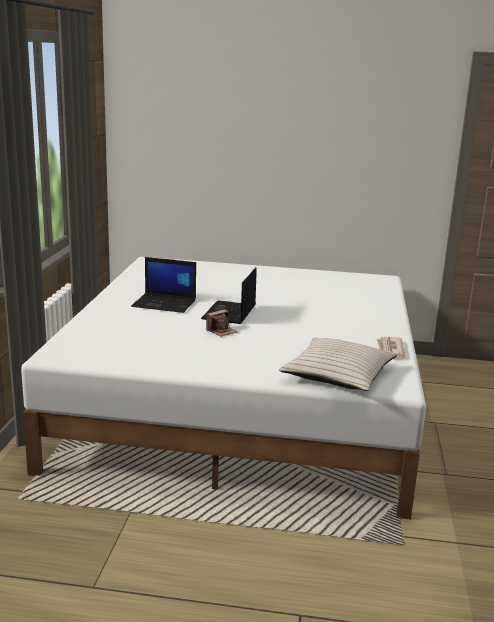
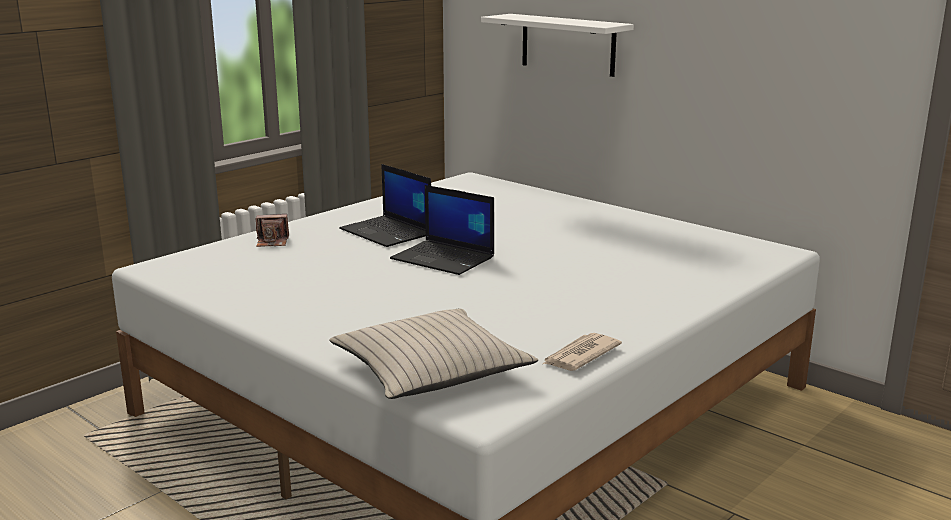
camera: 35 degrees right, 0 degrees up
laptop [201,267,257,324] -> laptop turned 105 degrees counterclockwise [390,185,494,275]
camera [206,309,237,337] -> camera moved to [255,214,289,247]
none -> white shelf [481,14,634,77]

